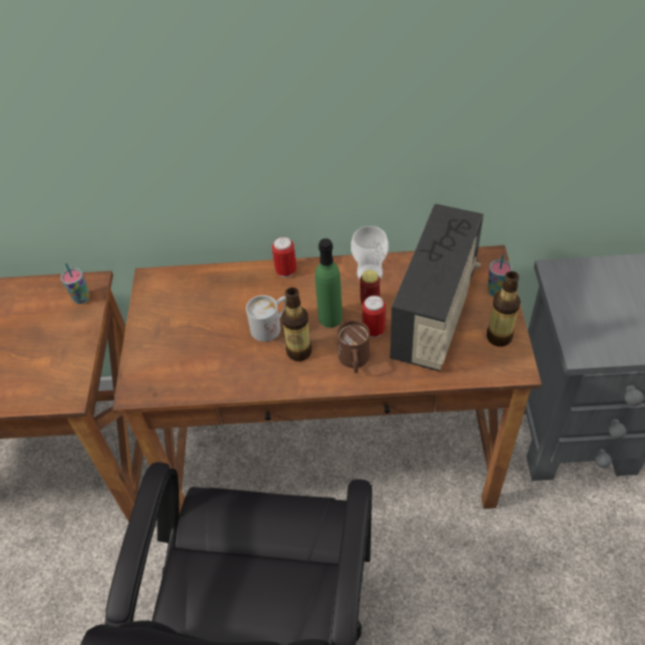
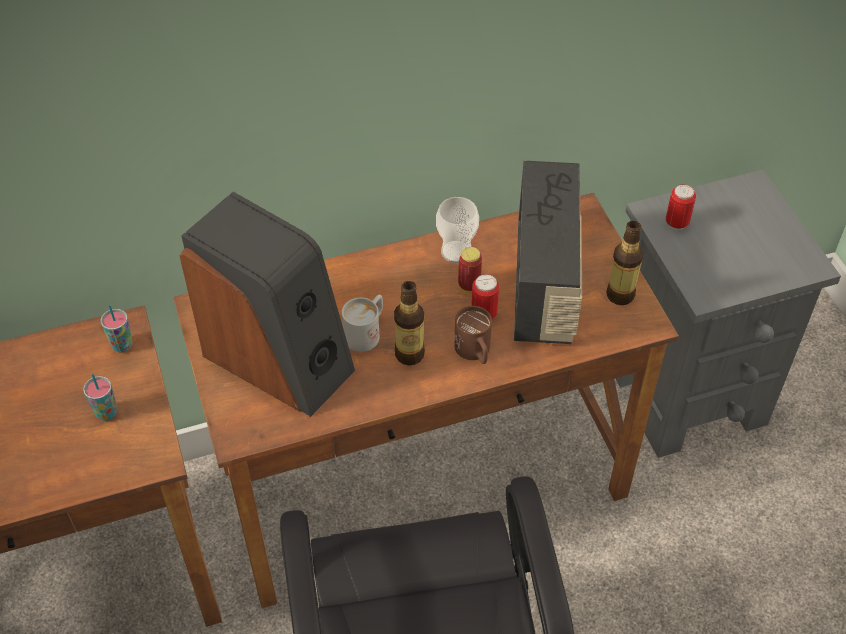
camera: 20 degrees left, 0 degrees up
can [272,237,296,277] -> can moved to [666,184,696,230]
green bottle [315,238,342,328] -> none
cup [488,254,512,296] -> cup moved to [83,373,117,421]
none -> speaker [180,192,355,417]

